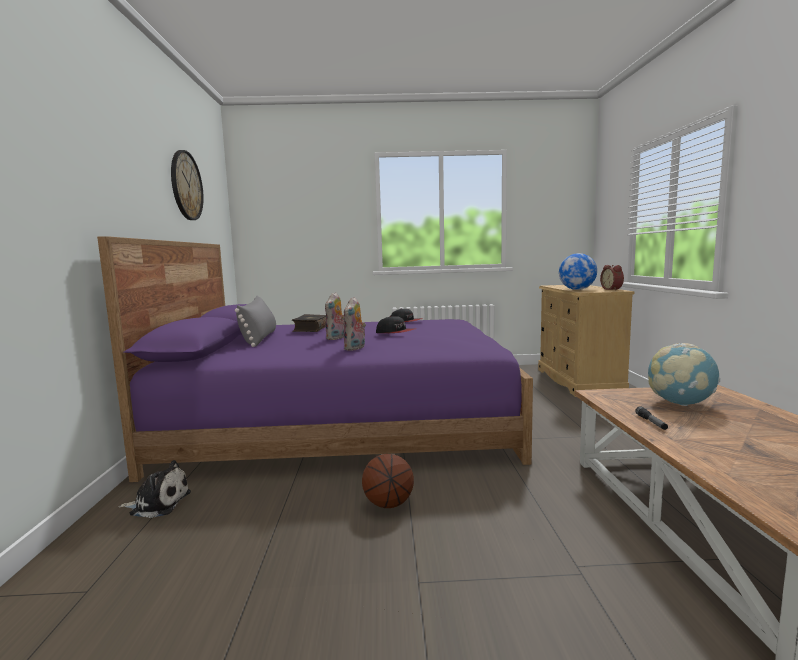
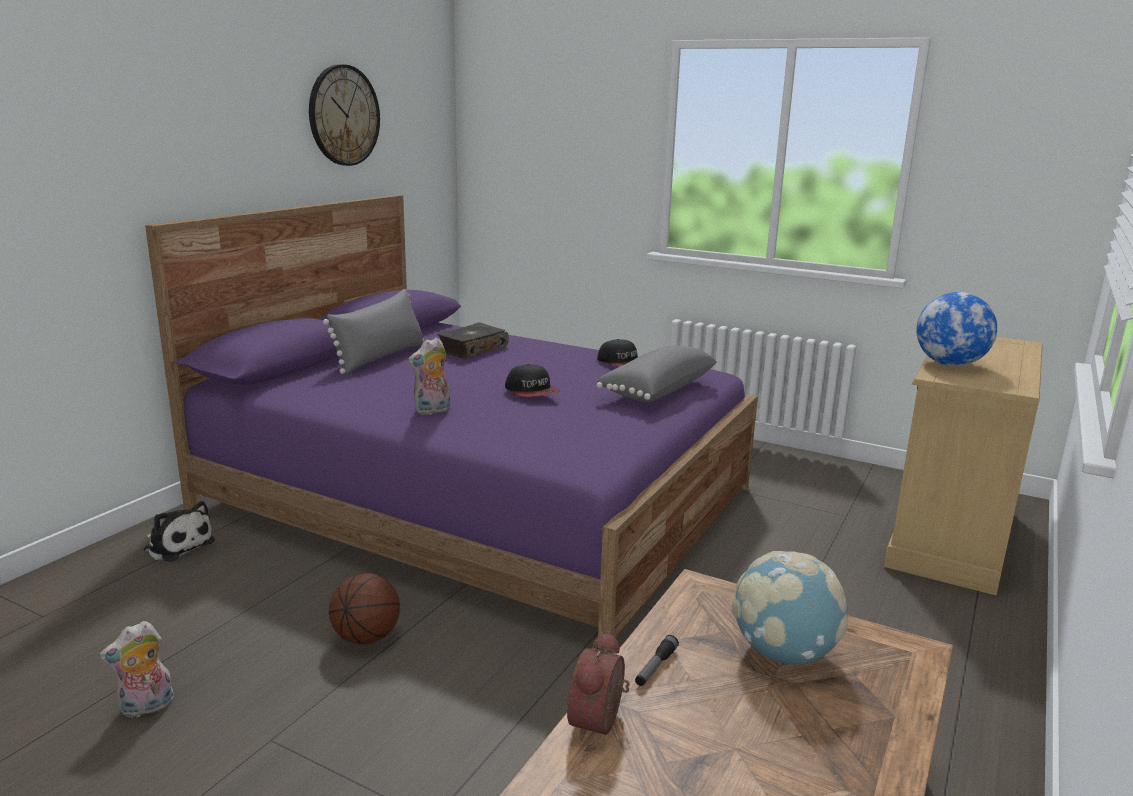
camera: 30 degrees right, 10 degrees up
plush toy [325,292,344,340] -> plush toy moved to [99,621,174,719]
alarm clock [600,265,624,290] -> alarm clock moved to [567,631,630,741]
none -> grey pillow [596,346,717,402]

